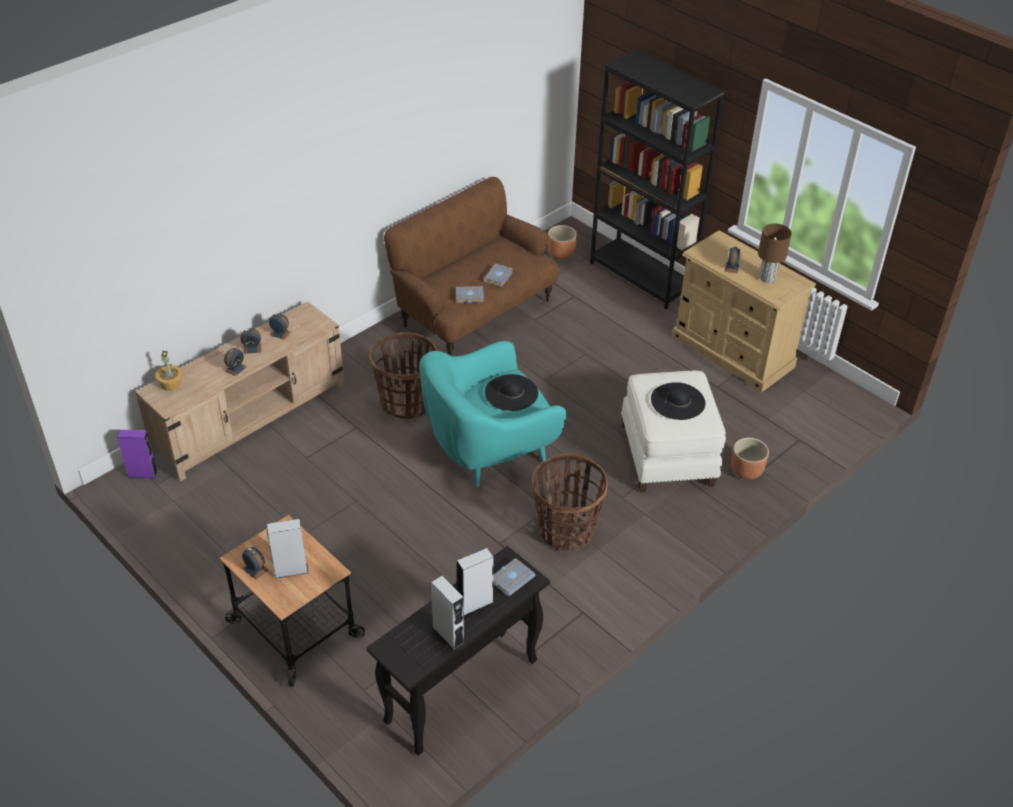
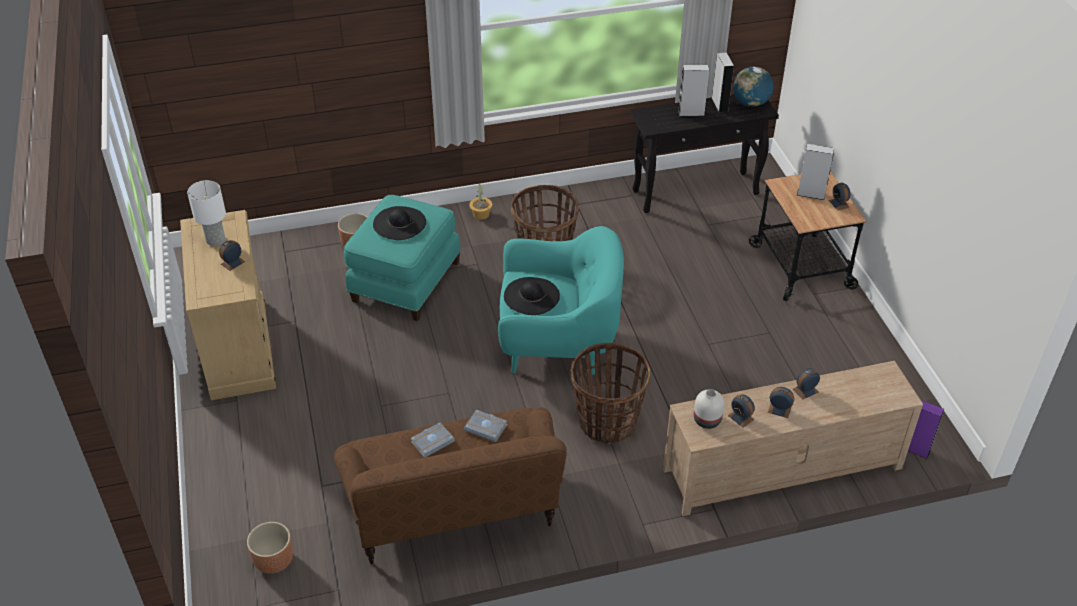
camera: 150 degrees left, 0 degrees up
potted plant [155,351,182,391] -> potted plant moved to [469,184,492,220]
grey book [493,558,535,597] -> none
black bookcase [590,50,725,309] -> none
white ottoman [621,371,726,492] -> turquoise ottoman [344,195,461,321]
brown table lamp [758,223,792,283] -> white table lamp [187,180,226,246]
none -> white vase [694,389,724,429]
none -> globe [733,67,773,107]

